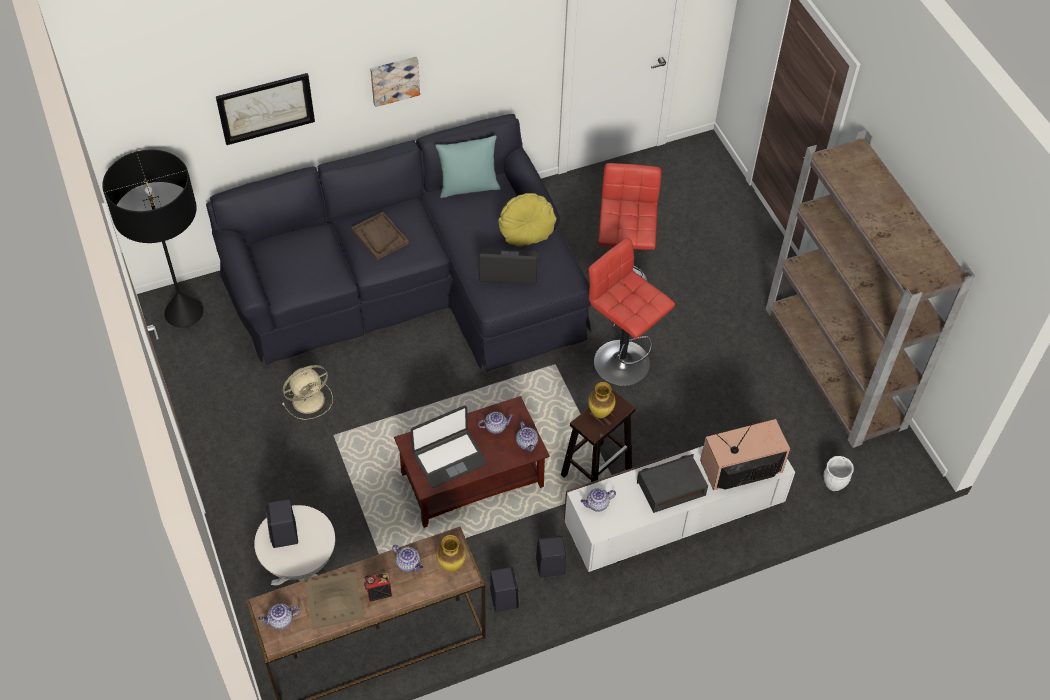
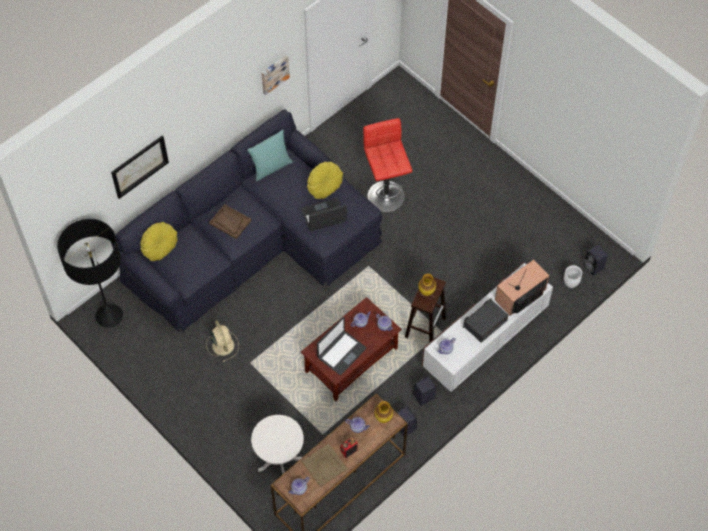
camera: 20 degrees left, 5 degrees up
black speaker [266,499,298,548] -> black speaker moved to [583,245,608,275]
beige fan [282,365,333,420] -> beige fan turned 60 degrees counterclockwise [206,320,239,362]
picture [370,57,420,107] -> picture moved to [261,55,290,95]
red stool [589,238,675,386] -> none
brown bookcase [766,130,975,448] -> none
none -> yellow pillow [140,222,177,261]

